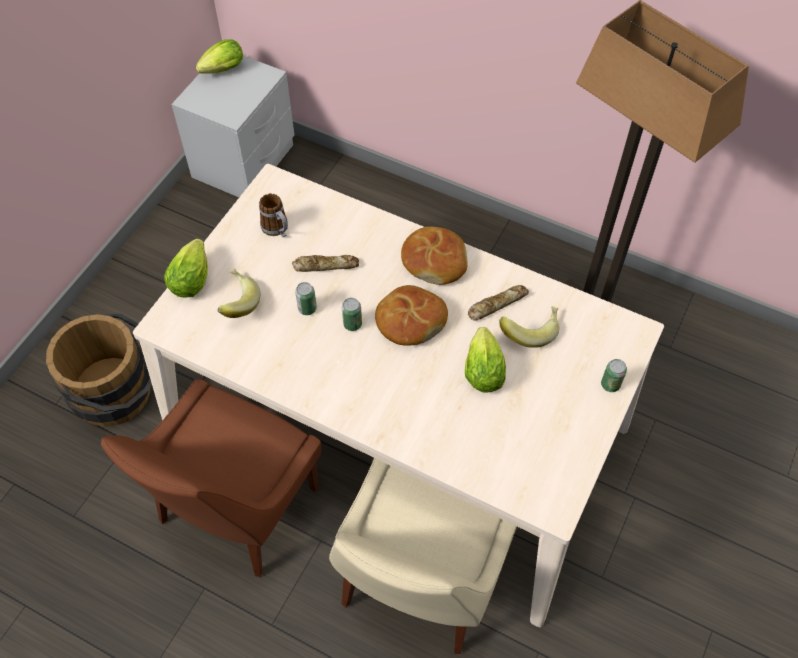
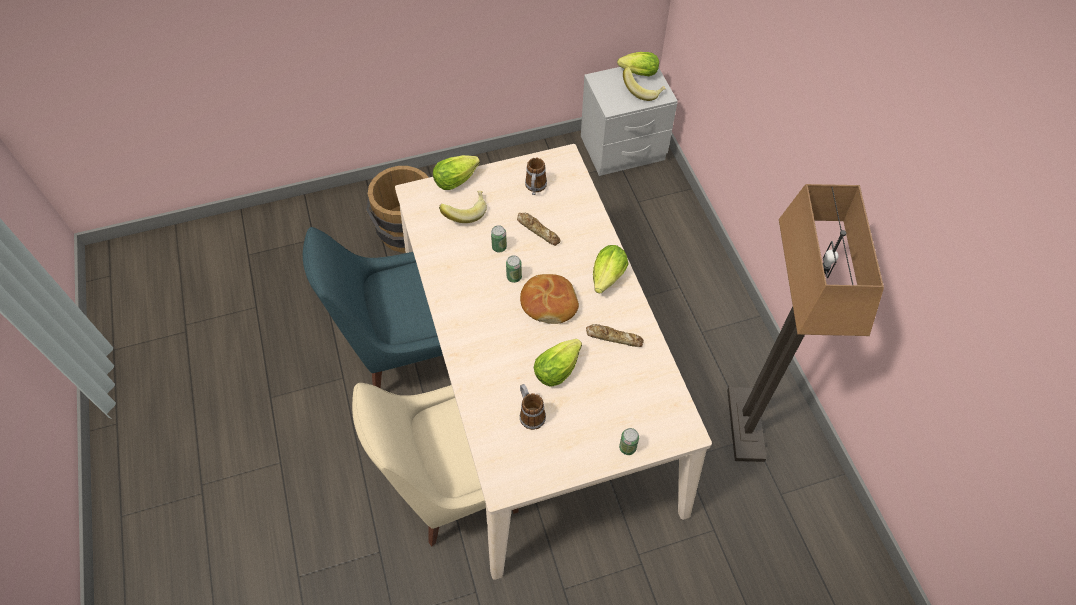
camera: 45 degrees right, 0 degrees up
brown chair [101,379,321,577] -> blue chair [303,227,443,389]
bread [401,227,467,285] -> lettuce [593,245,628,294]
banana [499,306,560,348] -> banana moved to [623,67,666,101]
none -> mug [520,384,546,430]

